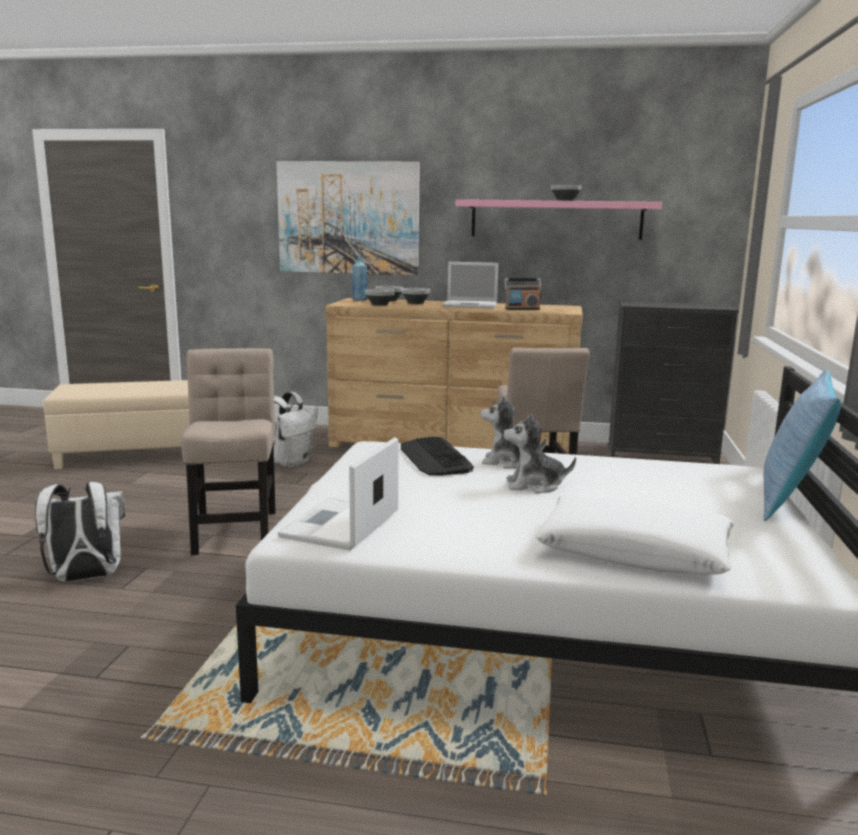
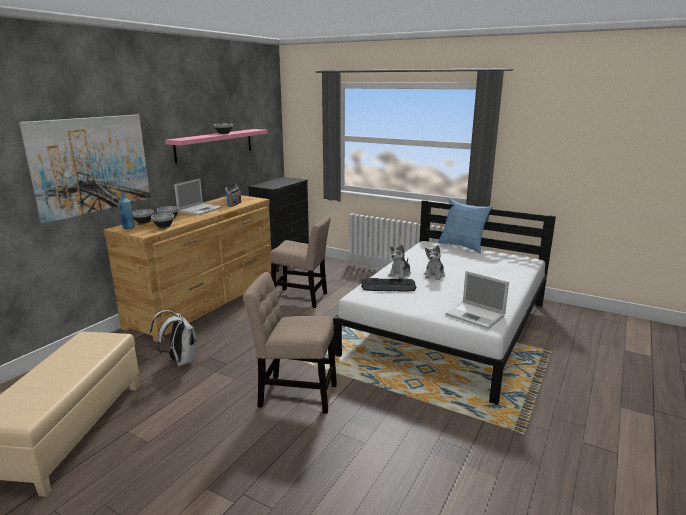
camera: 70 degrees left, 5 degrees up
white backpack [35,482,125,582] -> none
white pillow [535,494,734,575] -> none

